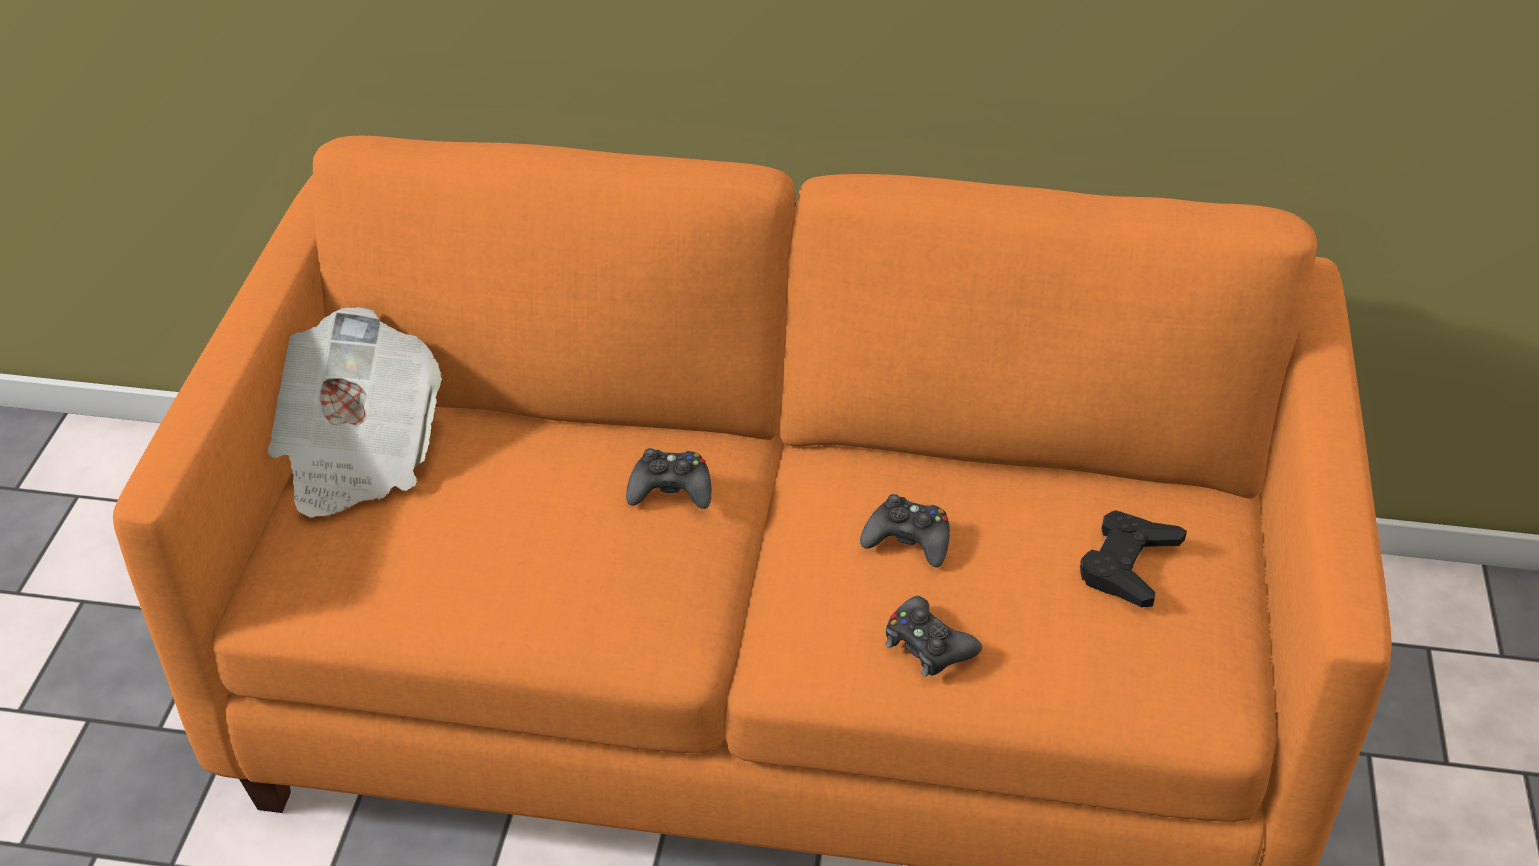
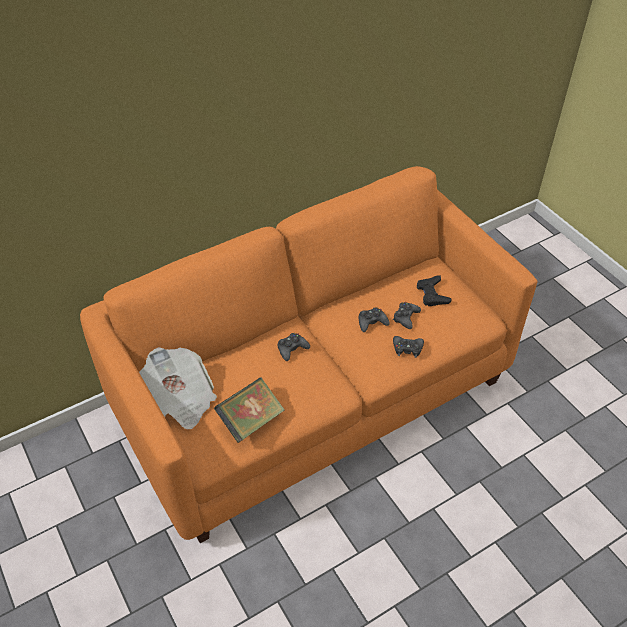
camera: 40 degrees left, 5 degrees up
none -> book [214,377,285,443]
none -> black game controller [393,302,421,329]

